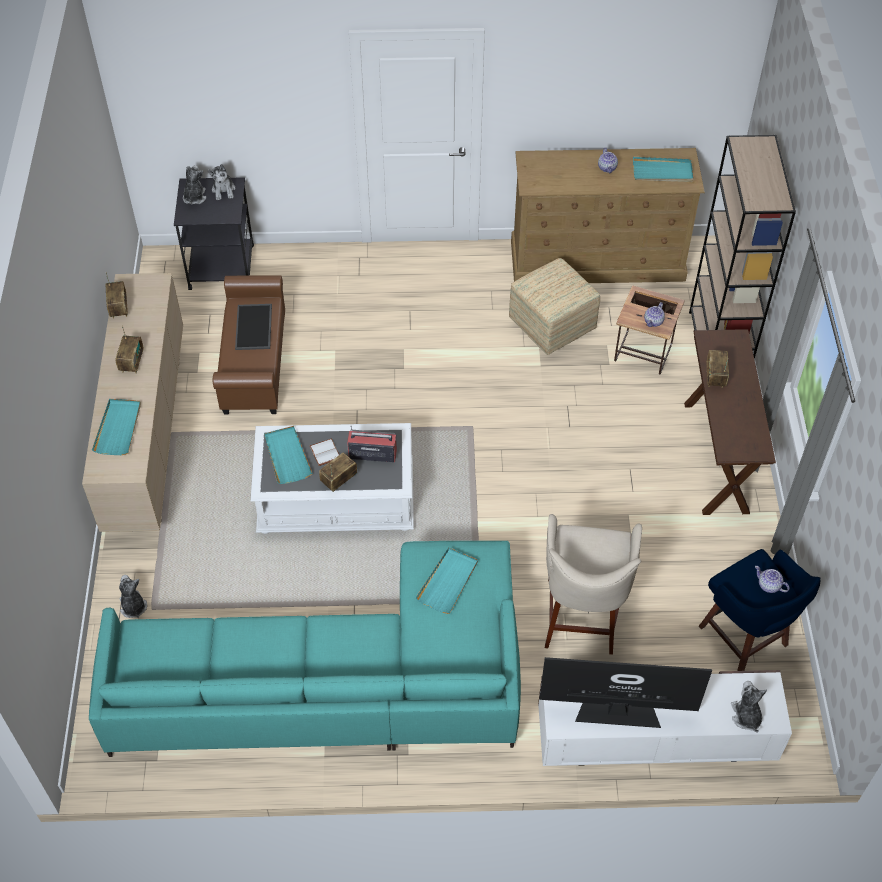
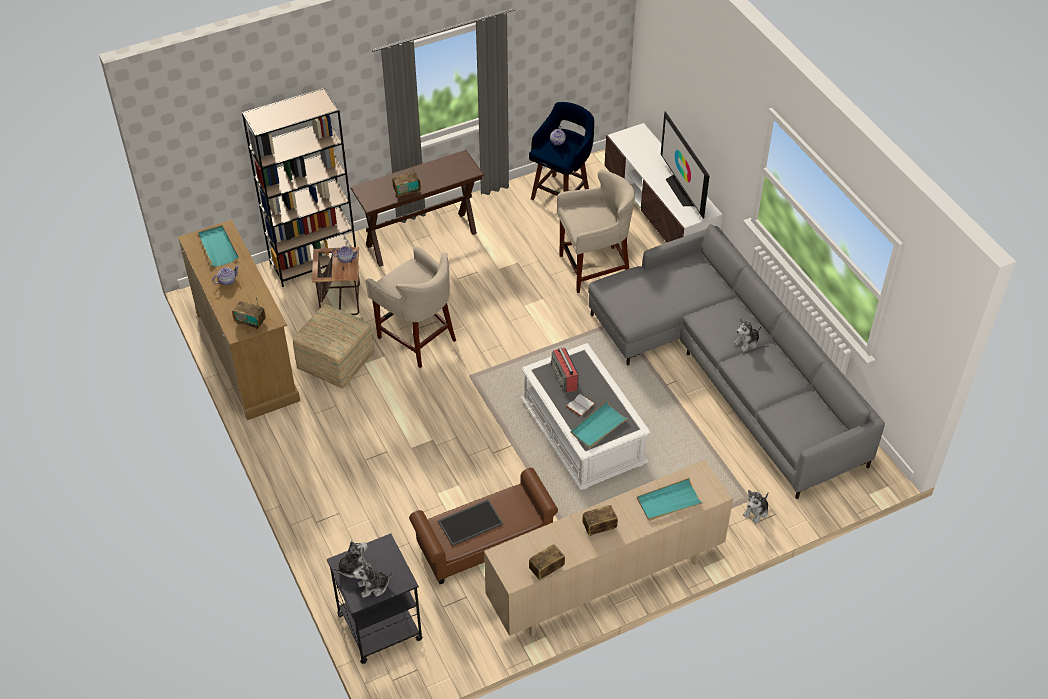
camera: 115 degrees left, 5 degrees down
turquoise sofa [89,541,521,757] -> grey sofa [588,224,885,499]
radio [319,453,357,492] -> radio moved to [232,297,266,330]
turquoise tray [416,547,478,614] -> none
plush toy [731,681,767,733] -> plush toy moved to [733,318,762,352]
none -> beige stool [366,246,456,368]

